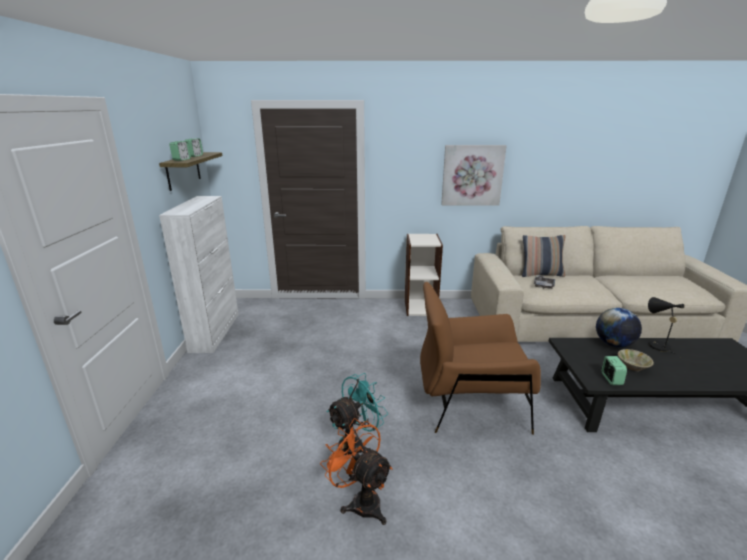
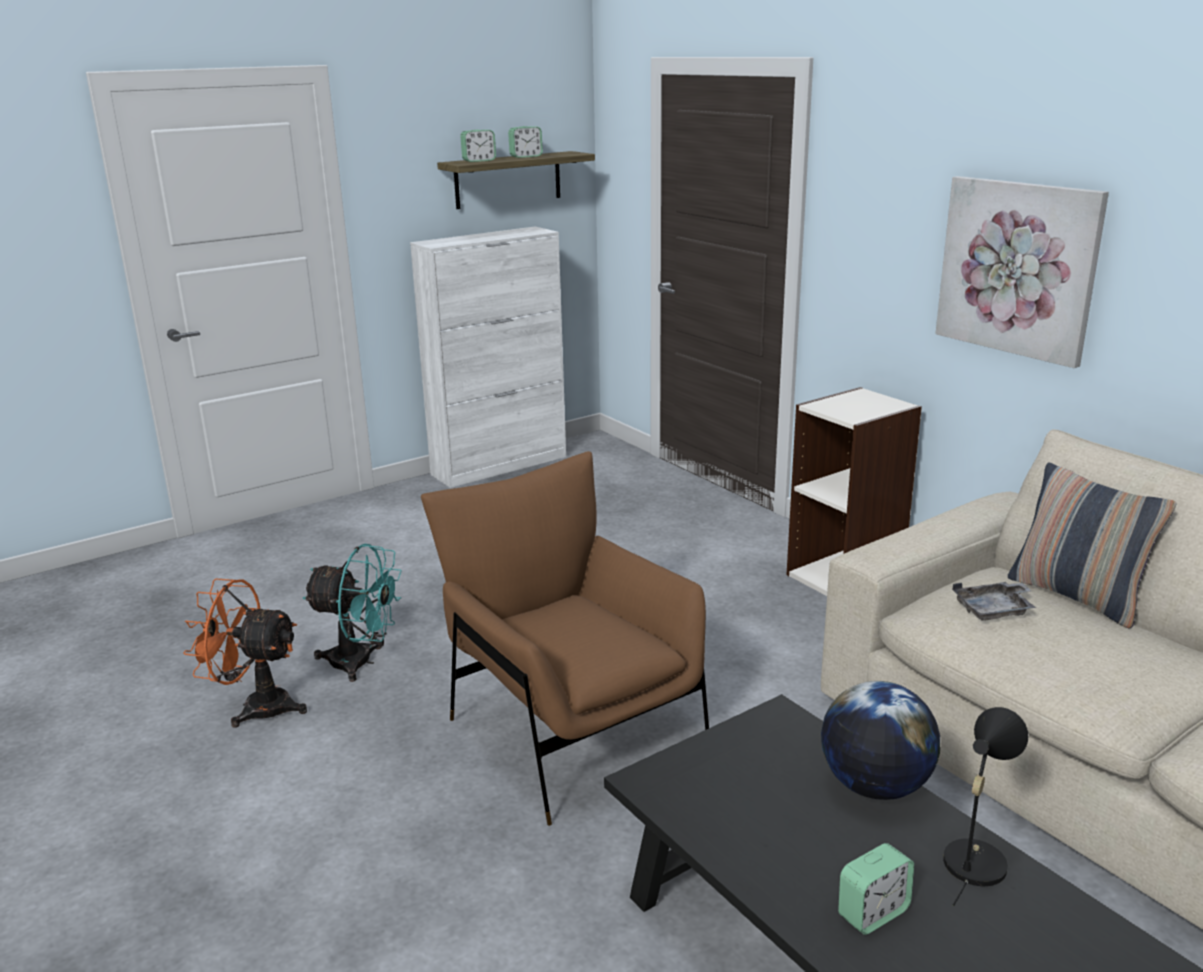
camera: 55 degrees right, 0 degrees up
orange fan [320,418,393,525] -> orange fan turned 90 degrees counterclockwise [183,578,307,728]
alarm clock [602,356,627,385] -> alarm clock moved to [838,843,914,935]
beige bowl [617,349,654,371] -> none

